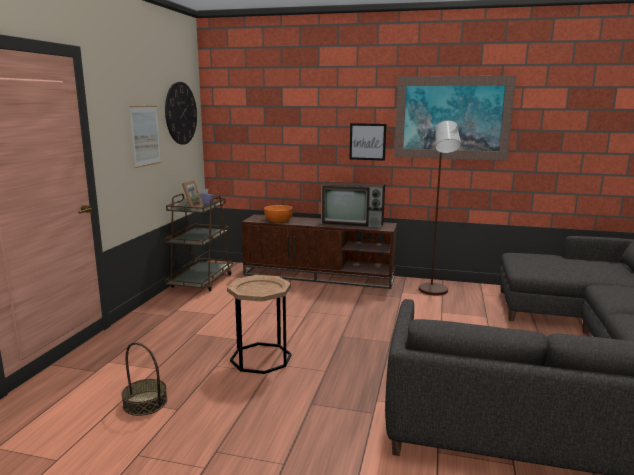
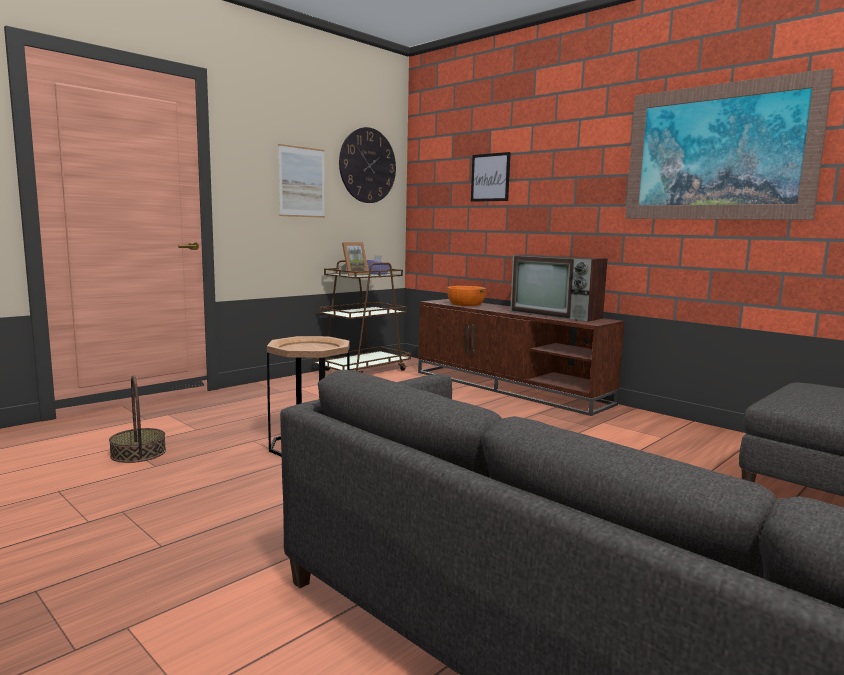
camera: 30 degrees right, 5 degrees down
picture [349,123,386,161] -> picture moved to [471,152,511,202]
brown floor lamp [419,121,461,296] -> none

